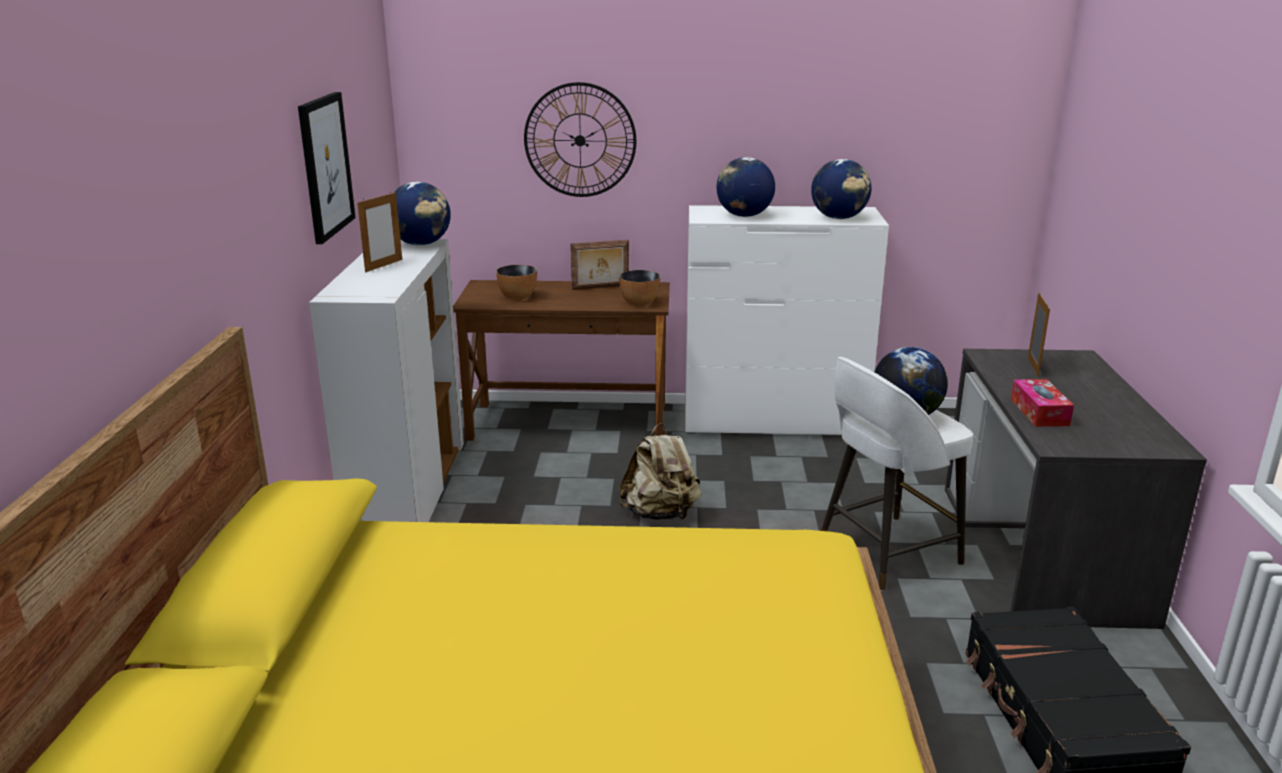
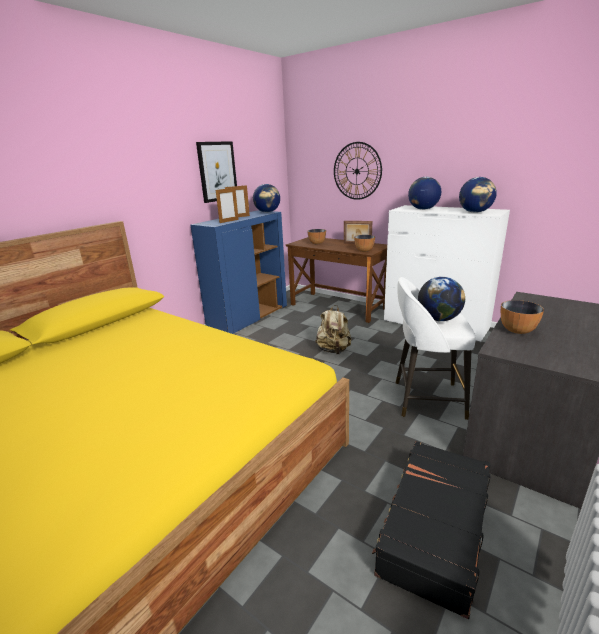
camera: 35 degrees right, 0 degrees up
white cabinet [309,239,464,522] -> blue cabinet [190,211,287,334]
tissue box [1011,379,1074,427] -> bowl [501,300,544,334]
picture frame [1028,293,1050,377] -> picture frame moved to [216,188,239,223]

